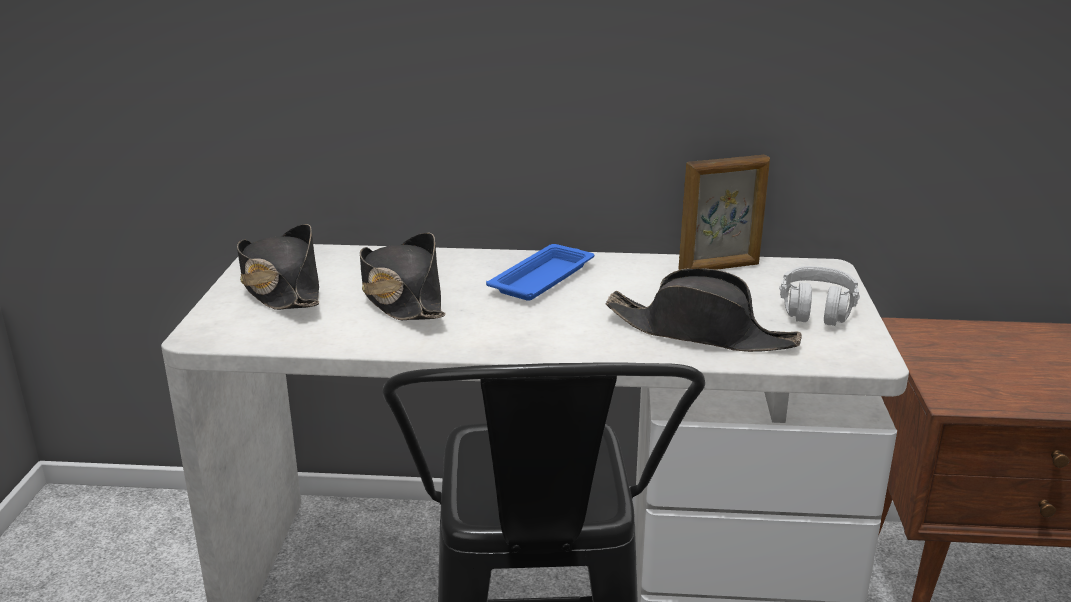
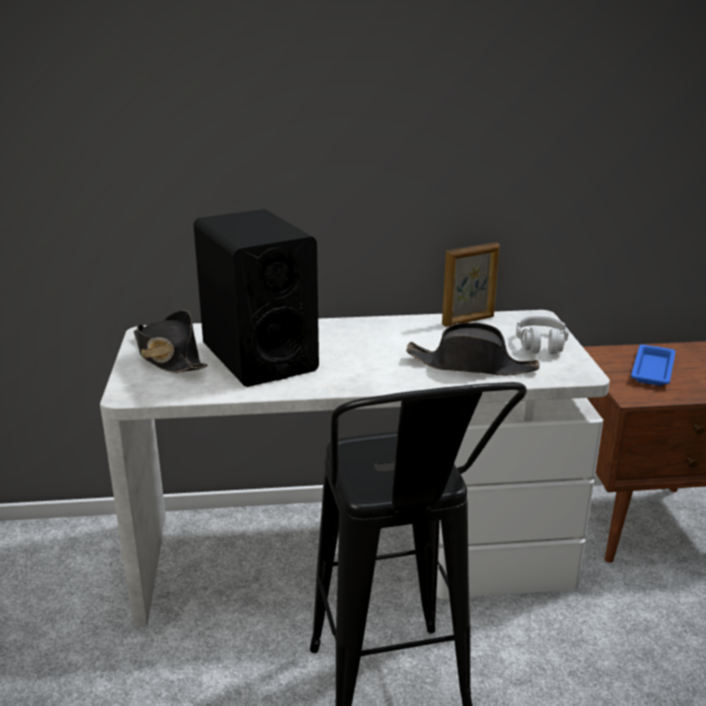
camera: 10 degrees left, 0 degrees up
black hat [360,233,446,320] -> black speaker [193,209,319,387]
blue tray [486,244,594,301] -> blue tray moved to [631,345,676,386]

